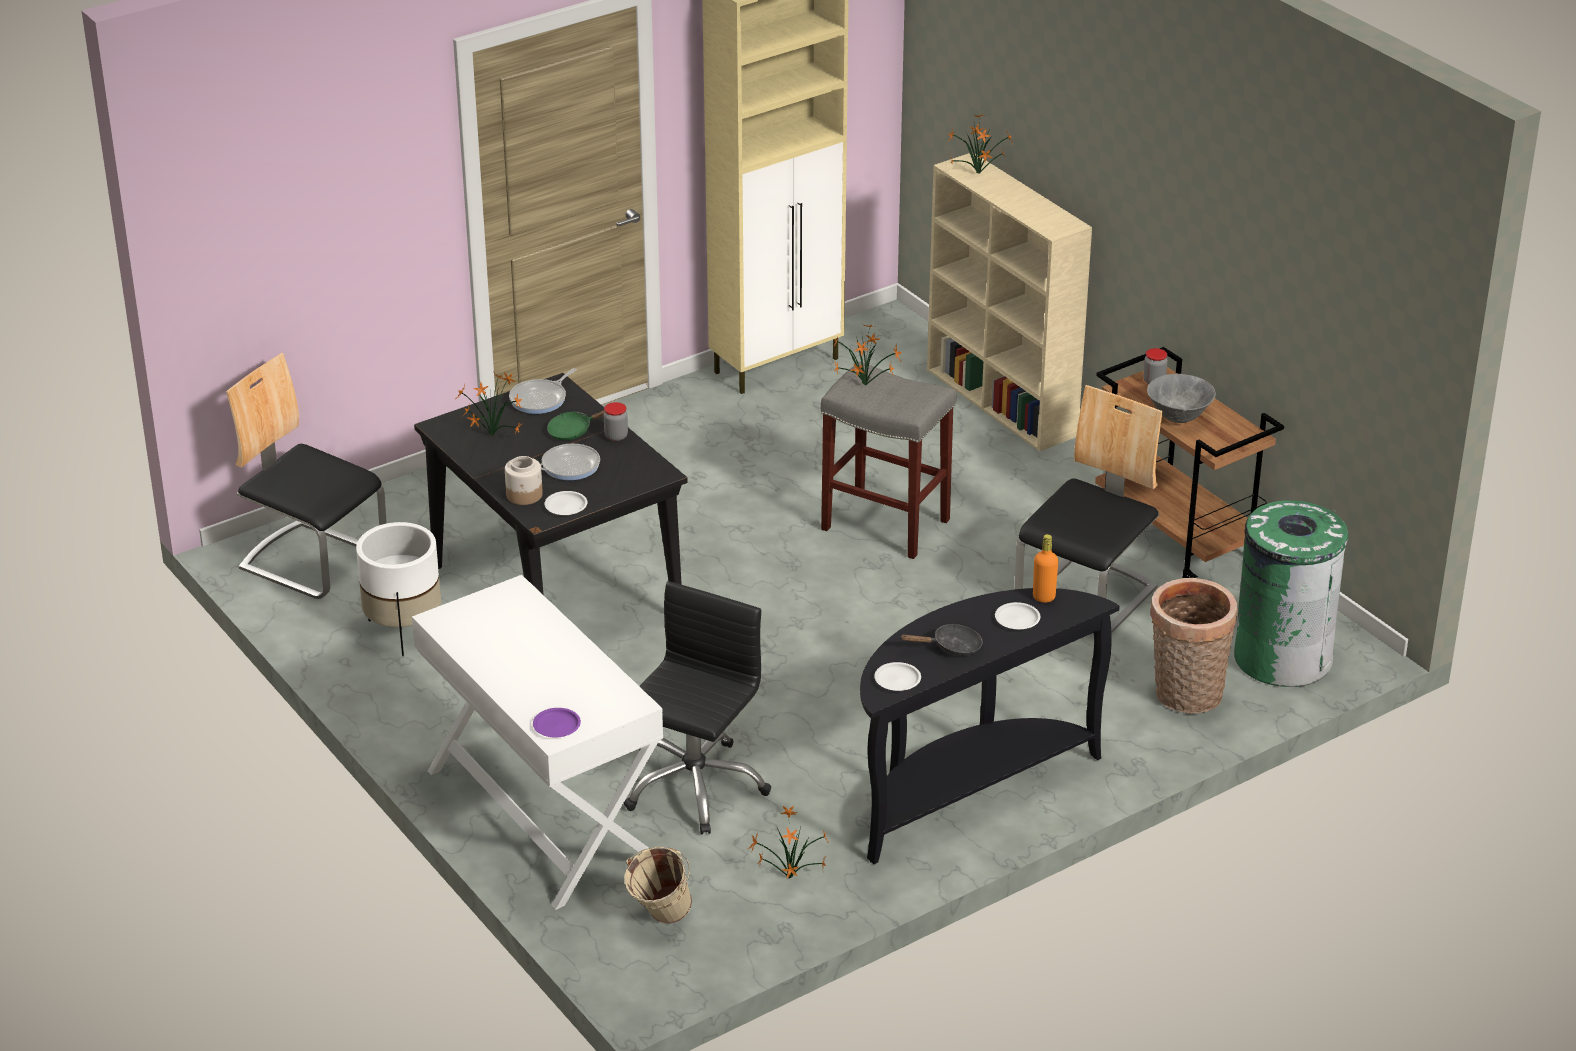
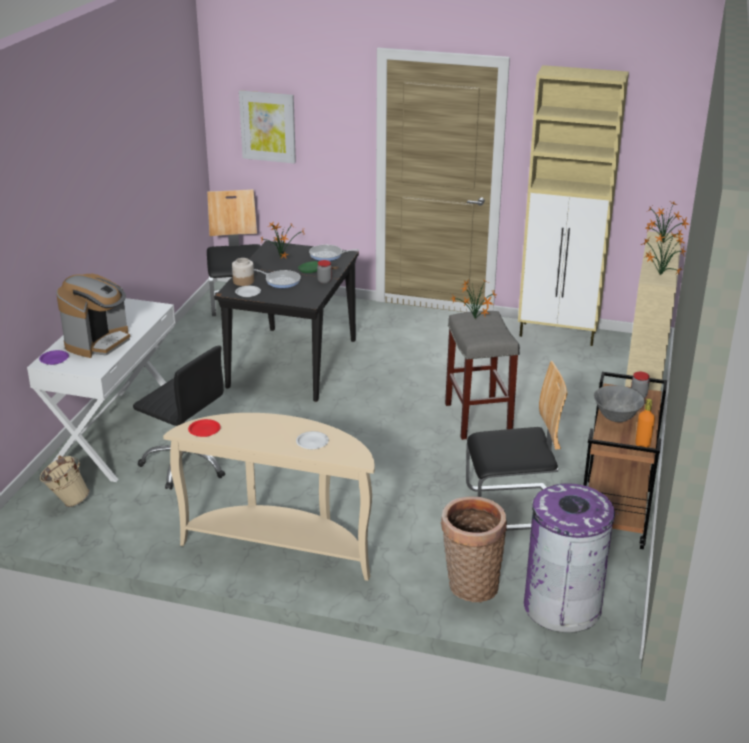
camera: 50 degrees right, 5 degrees down
white planter [356,522,441,656] -> none
black office chair [623,581,771,834] -> black office chair turned 45 degrees clockwise [133,345,225,490]
potted plant [748,805,829,879] -> potted plant moved to [641,232,686,275]
black console table [860,588,1120,864] -> beige console table [163,413,375,581]
white plate [874,662,921,691] -> red plate [188,419,221,437]
black frying pan [900,624,983,656] -> none
orange bottle [1033,534,1058,603] -> orange bottle moved to [635,399,655,448]
green trash can [1234,500,1348,687] -> purple trash can [524,483,619,633]
none -> coffee machine [56,274,130,358]
none -> picture [239,90,296,164]

